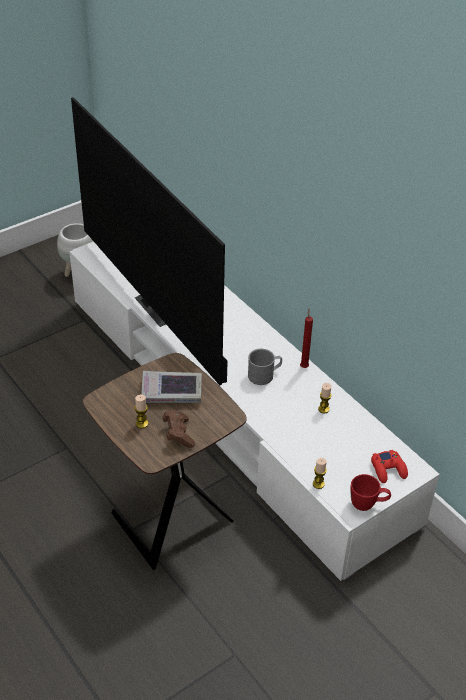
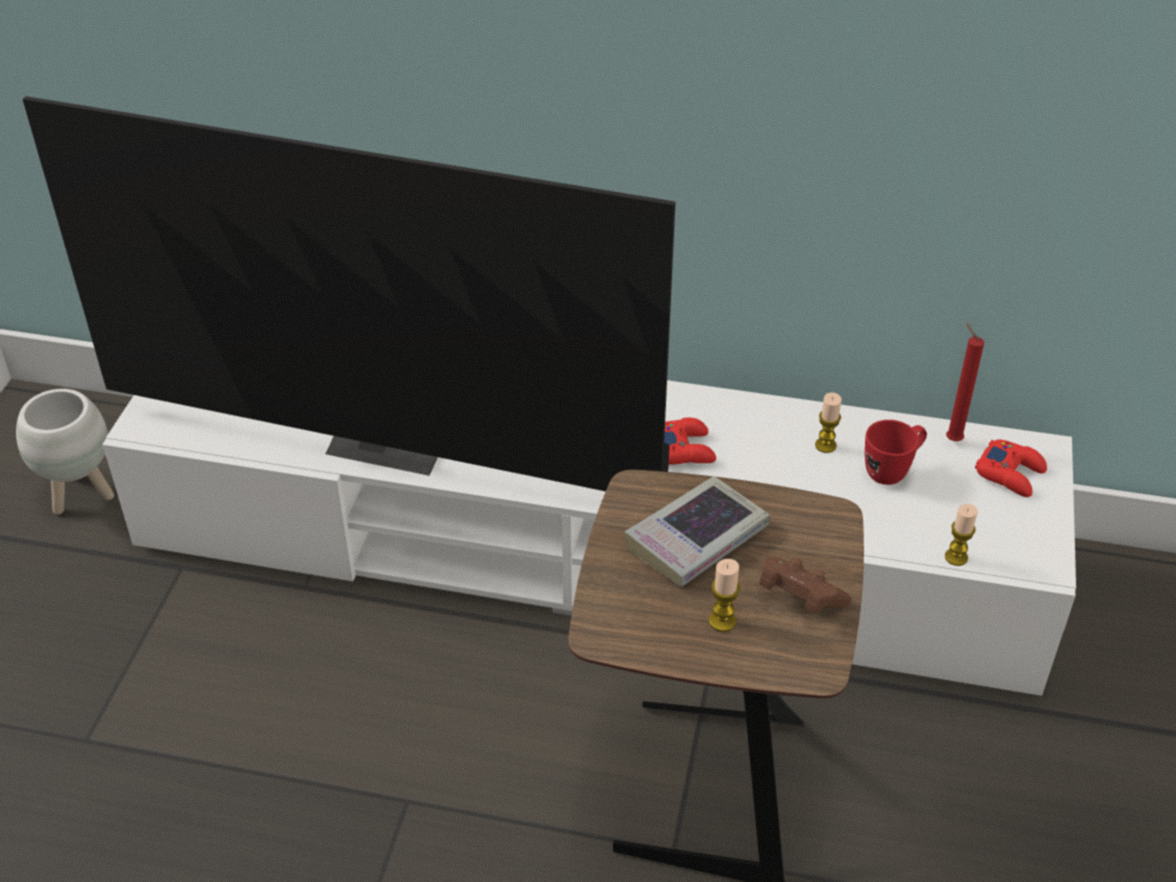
camera: 40 degrees left, 0 degrees up
grey mug [248,349,282,385] -> red game controller [664,418,716,465]
red candle [300,309,313,368] -> red candle moved to [946,322,984,441]
red mug [351,474,391,511] -> red mug moved to [865,420,927,485]

